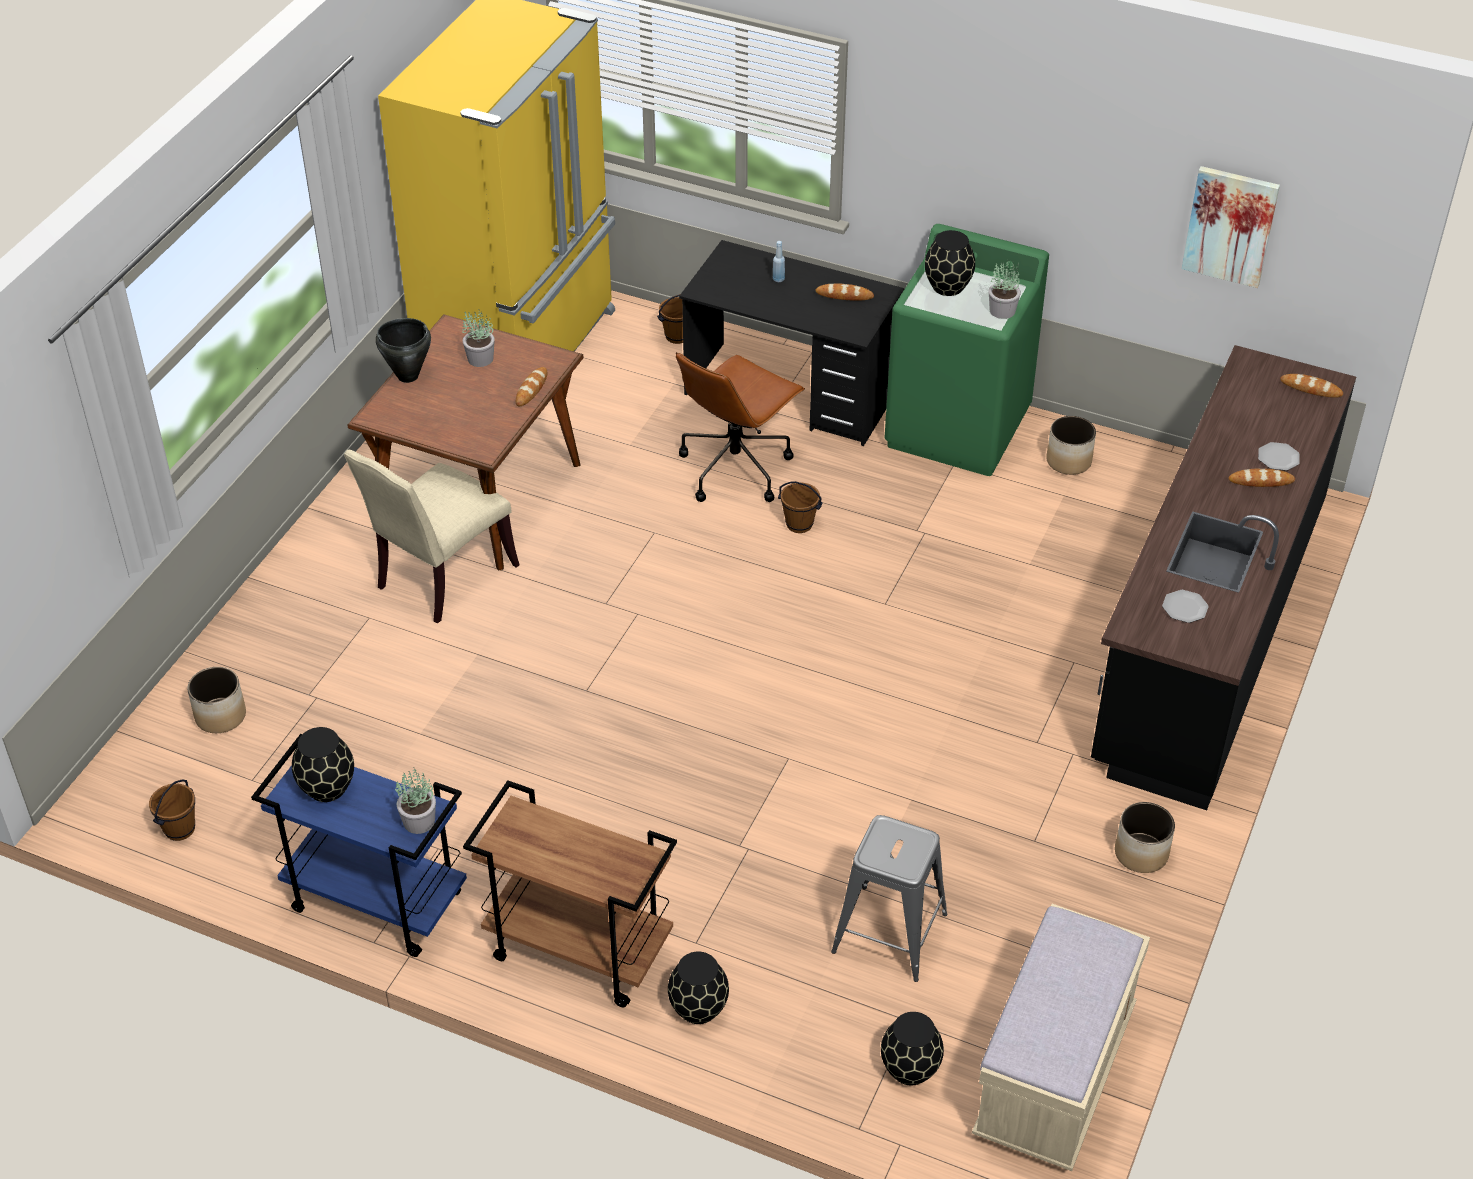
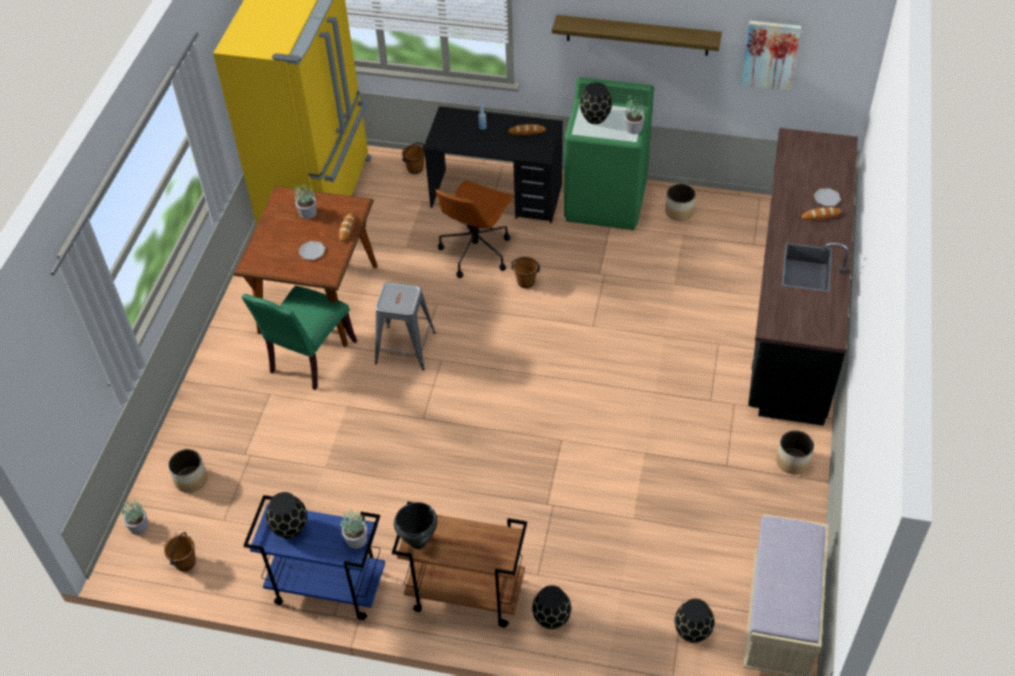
camera: 10 degrees left, 5 degrees up
beige chair [344,450,520,624] -> green chair [242,286,357,390]
black cooking pot [376,318,431,383] -> black cooking pot moved to [394,502,437,549]
grey stool [831,815,947,982] -> grey stool moved to [375,282,436,371]
plate [1162,590,1209,623] -> plate moved to [299,241,326,260]
bread [1280,374,1343,398] -> none
none -> potted plant [121,499,148,535]
none -> shelf [552,15,722,56]

